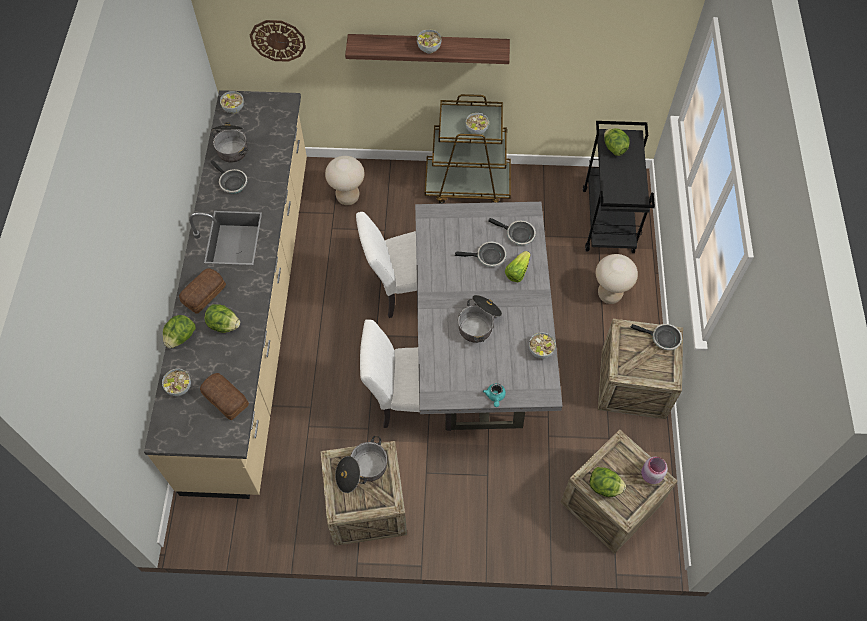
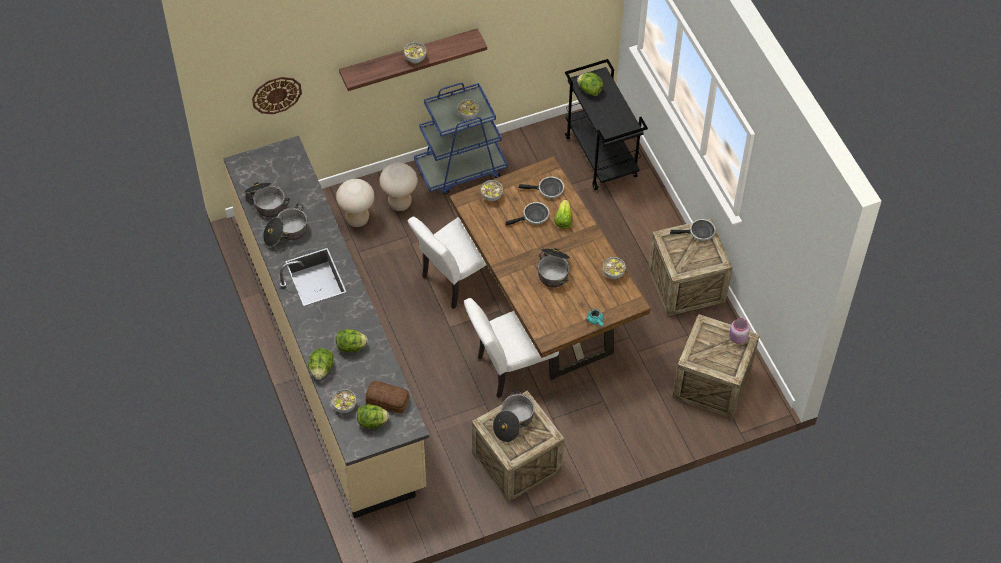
camera: 25 degrees left, 5 degrees down
bread [179,268,226,314] -> none
frying pan [210,160,247,194] -> cooking pot [263,204,307,247]
bowl [220,91,244,114] -> bowl moved to [481,180,503,201]
grey dining table [415,202,563,430] -> brown dining table [449,156,651,380]
brown cart [425,94,511,203] -> blue cart [414,83,508,194]
lettuce [590,467,626,497] -> lettuce moved to [357,404,389,428]
beige stool [596,254,638,304] -> beige stool moved to [379,163,418,211]

